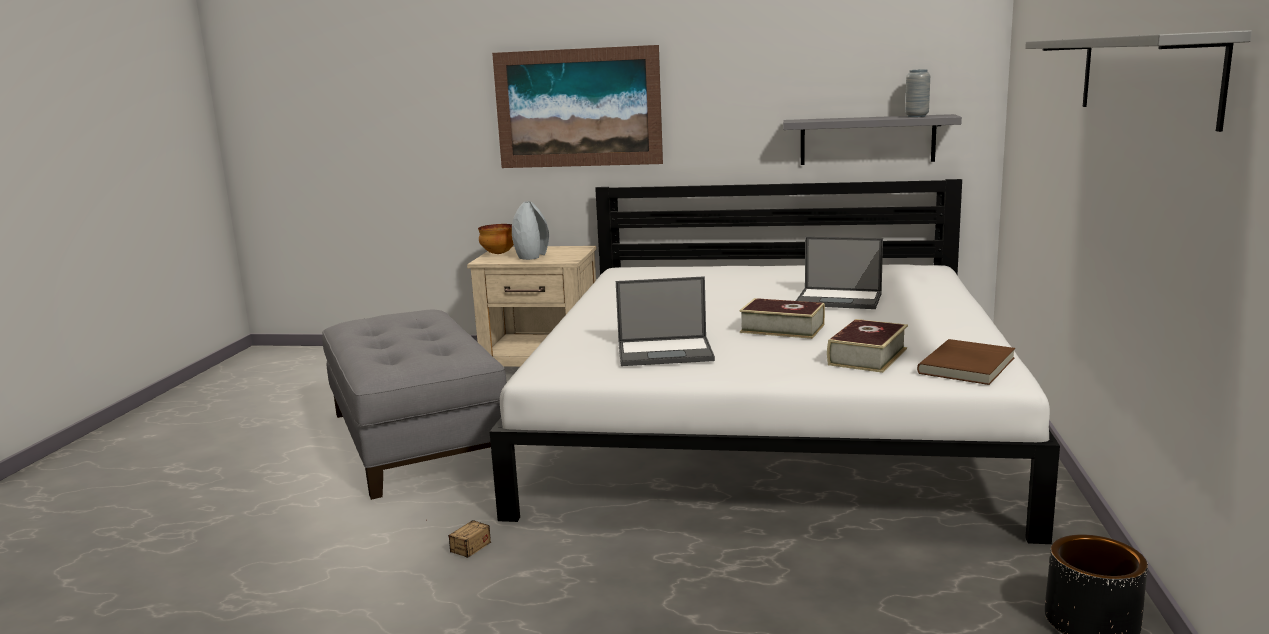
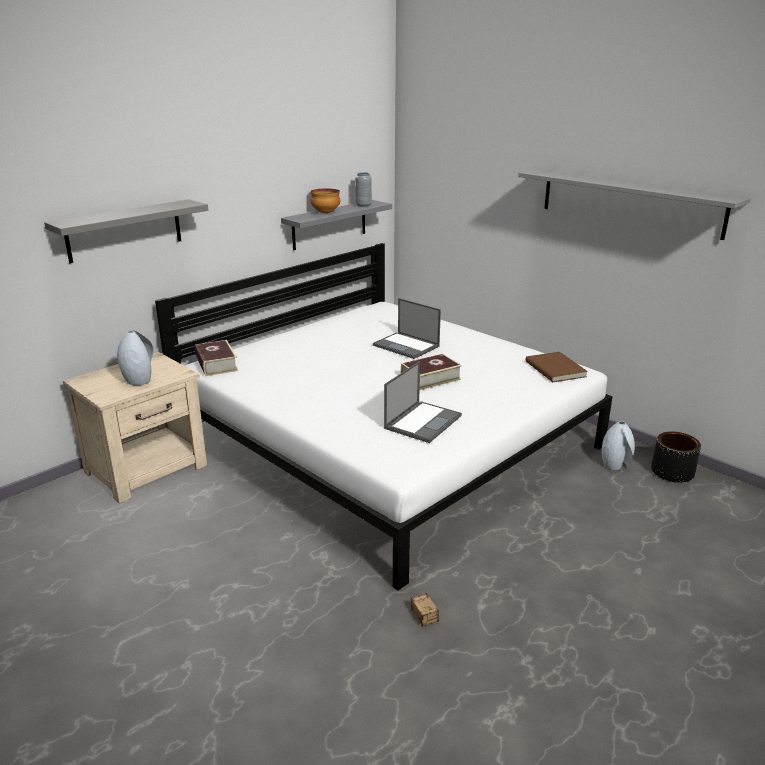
camera: 55 degrees left, 10 degrees up
grey ottoman [322,310,507,500] -> none
bowl [478,224,514,254] -> bowl moved to [310,188,340,213]
picture [492,45,663,168] -> grey shelf [44,199,208,263]
laptop [796,236,883,309] -> laptop turned 75 degrees clockwise [373,298,441,359]
book [827,319,908,373] -> book moved to [195,340,238,376]
none -> grey vase [602,421,635,470]

